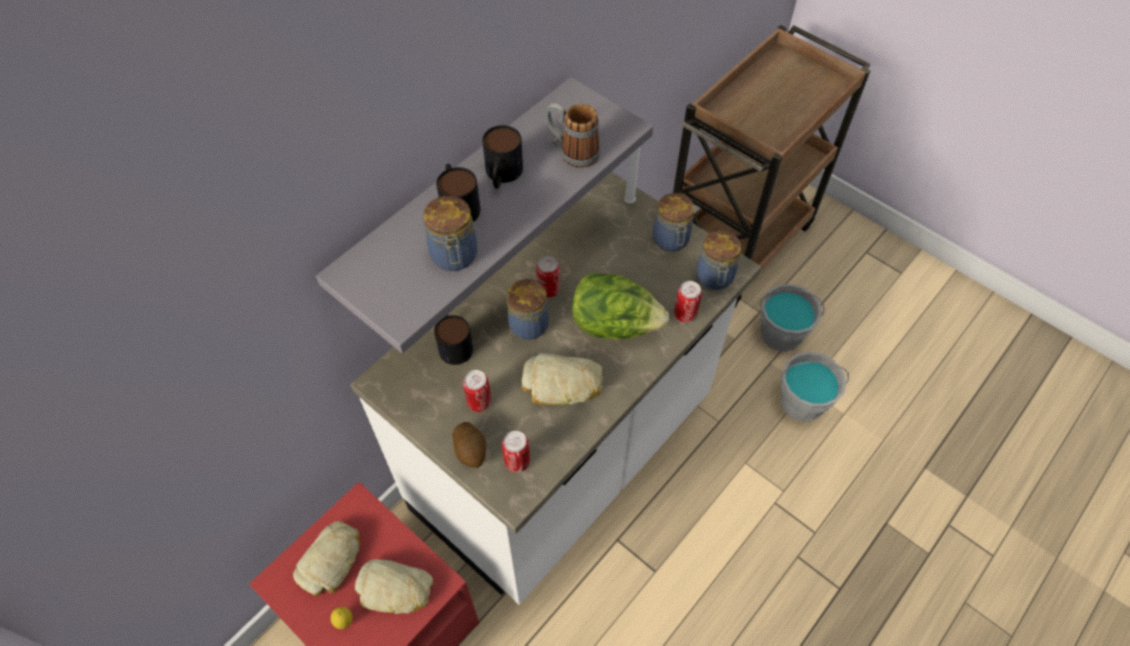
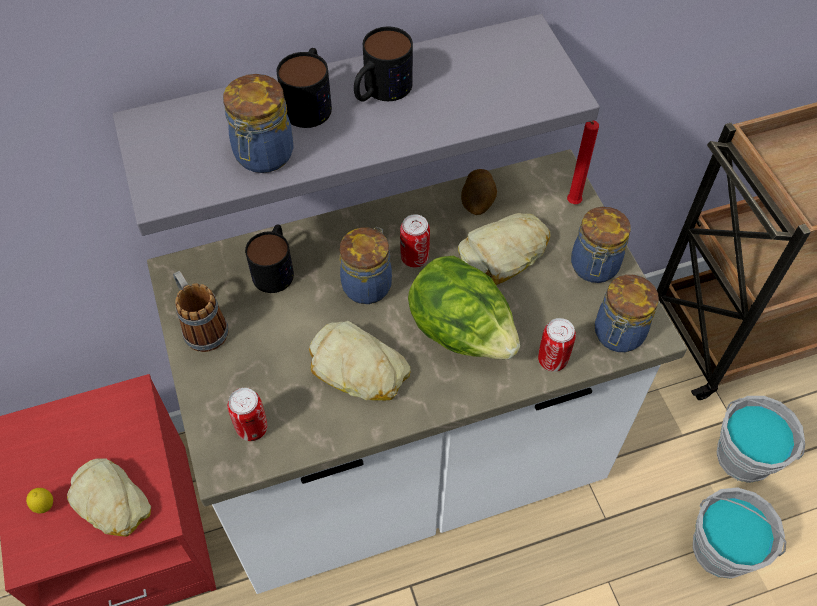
camera: 30 degrees right, 0 degrees up
bread [293,521,359,597] -> bread moved to [458,213,551,285]
potato [452,422,486,468] -> potato moved to [461,169,497,215]
can [463,370,491,412] -> none
mug [545,103,600,168] -> mug moved to [173,271,229,352]
white candle [624,147,640,203] -> red candle [567,121,599,204]

